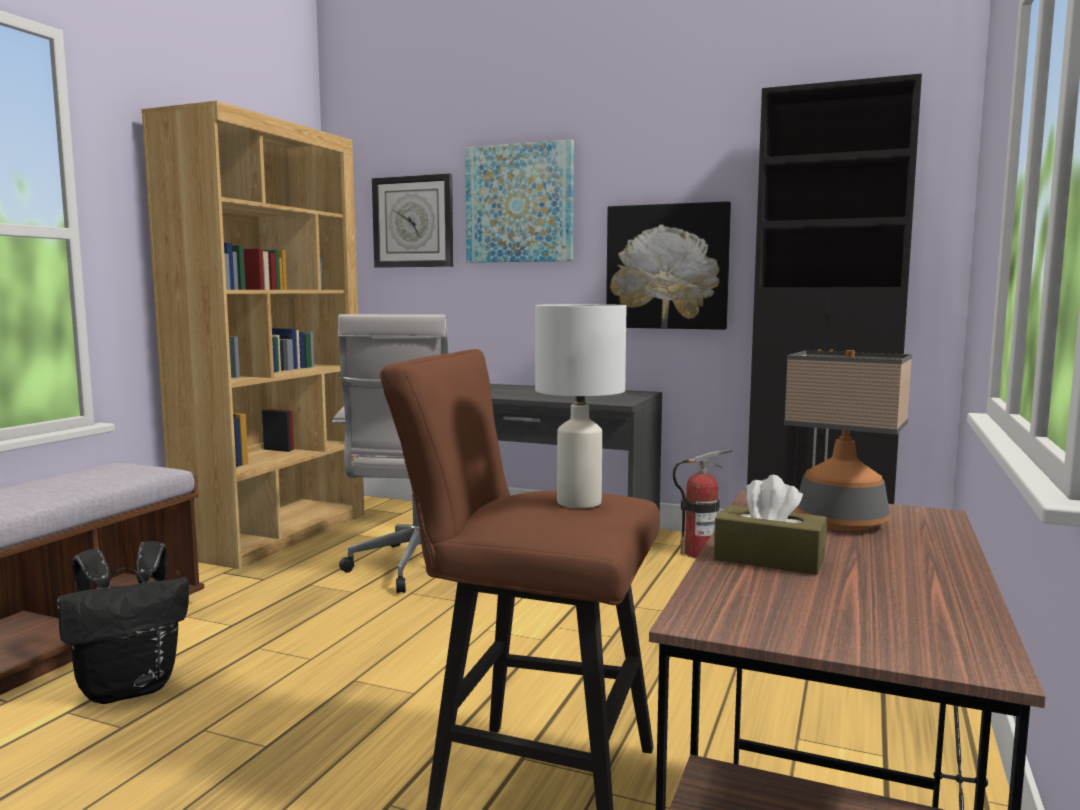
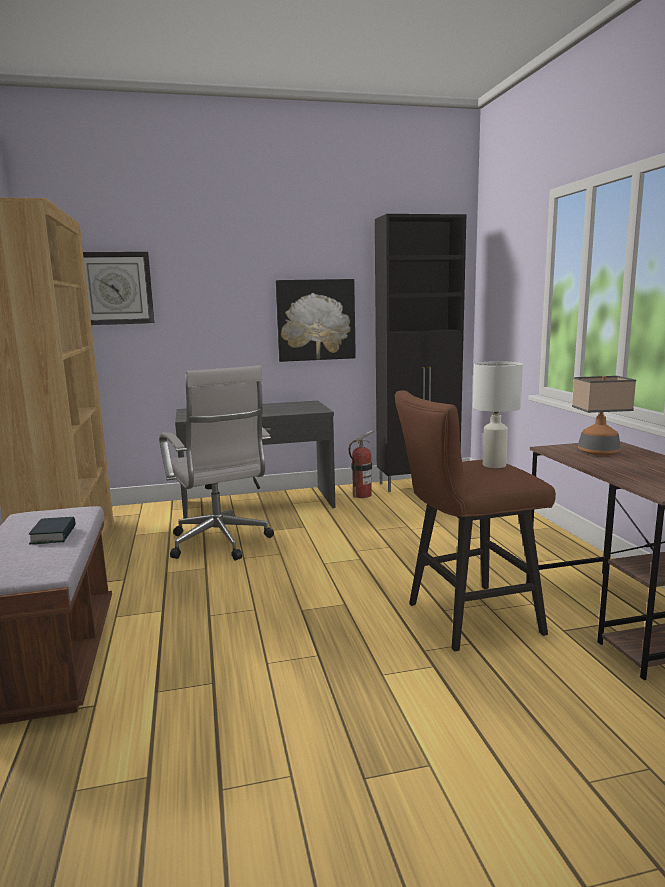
camera: 35 degrees left, 5 degrees up
black backpack [57,541,189,704] -> none
picture [465,140,574,263] -> none
brown tissue box [714,475,827,575] -> none
none -> book [29,517,76,544]

